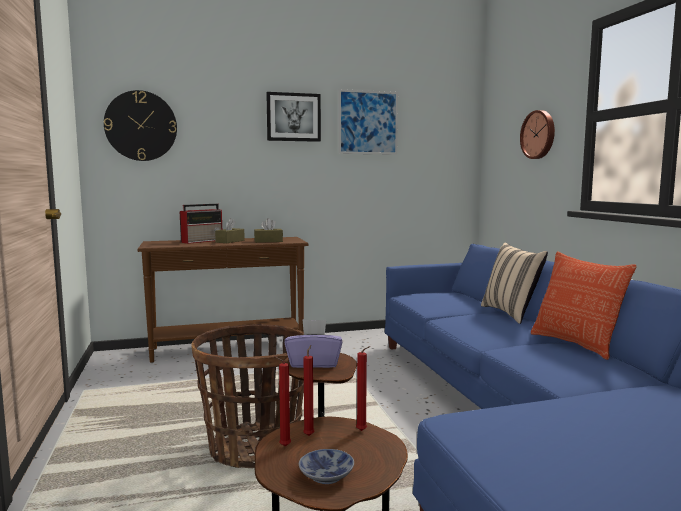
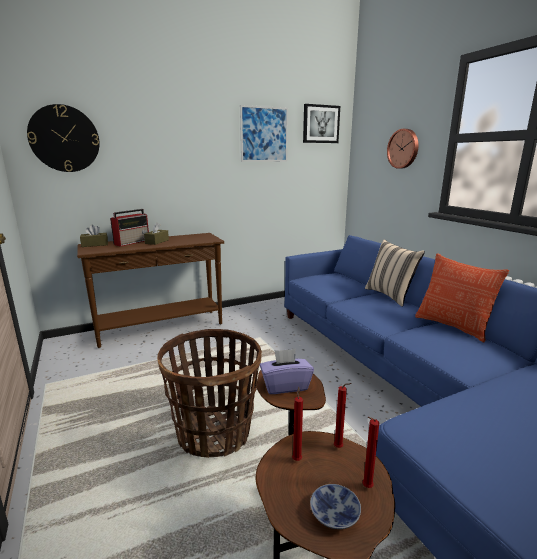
camera: 10 degrees left, 10 degrees up
brown tissue box [254,218,283,243] -> brown tissue box moved to [80,225,108,247]
picture [266,92,321,142] -> picture moved to [303,104,340,143]
red candle [274,356,291,446] -> red candle moved to [362,417,379,488]

